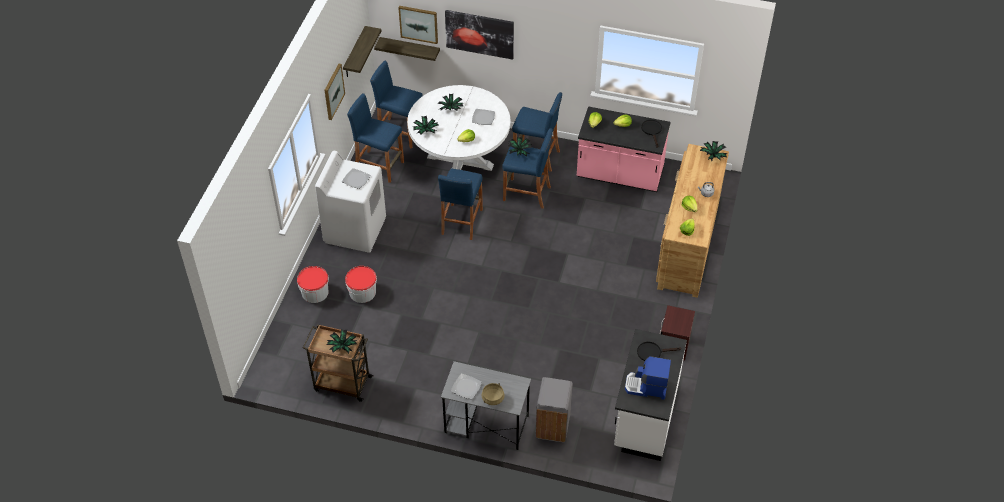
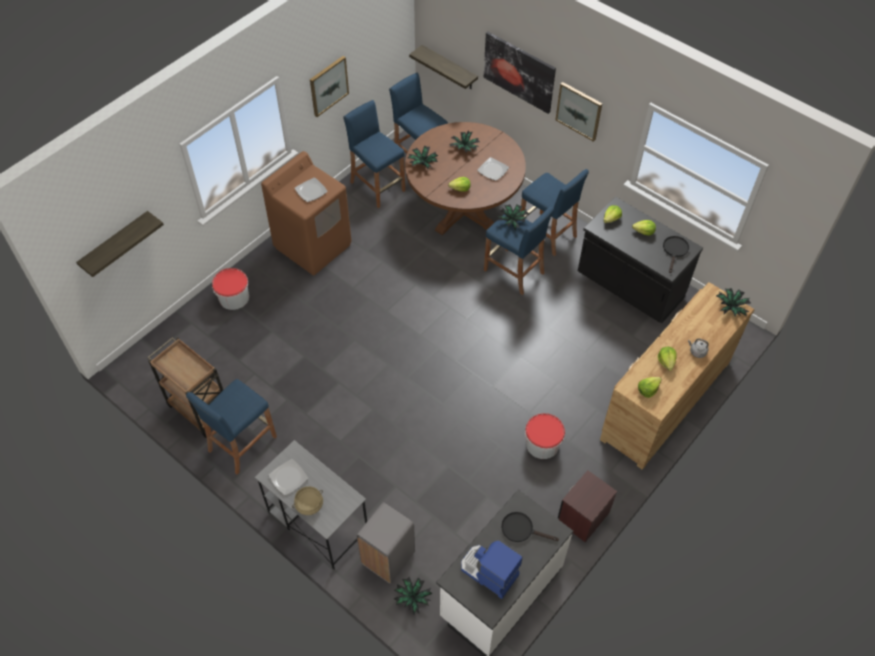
camera: 25 degrees right, 5 degrees up
white washing machine [315,151,386,253] -> brown washing machine [261,151,352,275]
potted plant [327,329,357,354] -> potted plant moved to [394,577,433,614]
shelf [343,26,381,77] -> shelf moved to [76,211,164,277]
bucket [345,266,377,303] -> bucket moved to [525,413,565,459]
picture [398,6,438,44] -> picture moved to [556,82,602,142]
white dining table [407,85,510,171] -> brown dining table [405,122,526,235]
blue stool [438,169,483,240] -> blue stool moved to [186,379,277,474]
pink counter [577,106,671,192] -> black counter [578,197,703,323]

